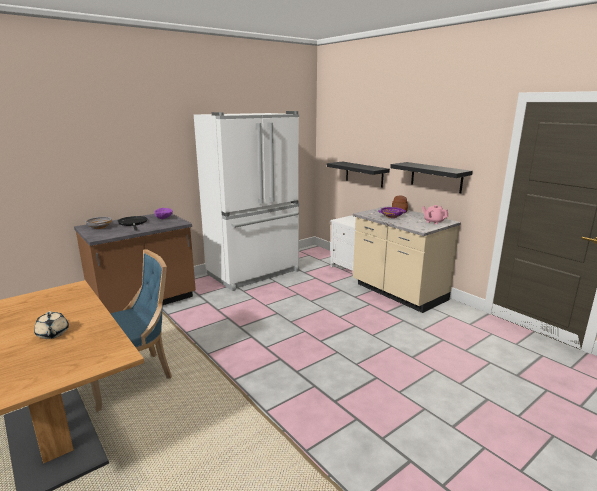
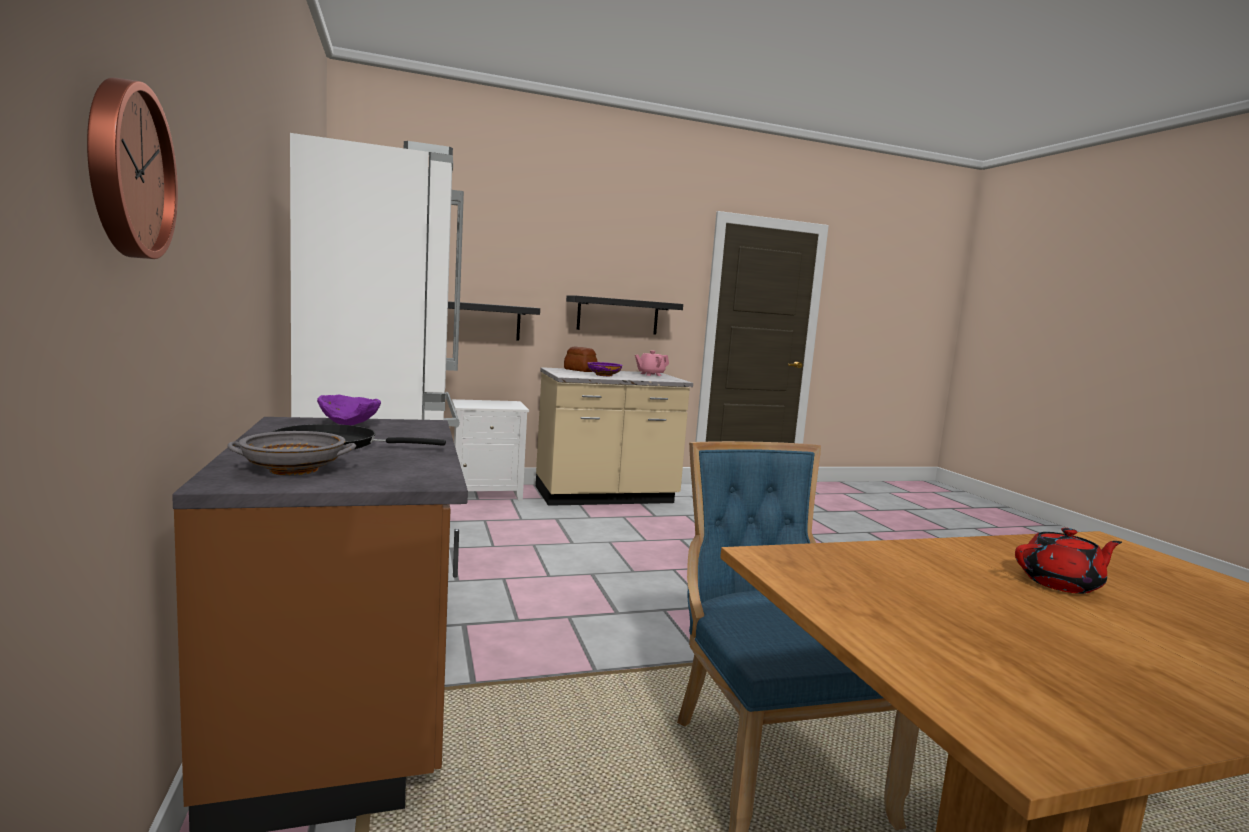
camera: 70 degrees left, 10 degrees down
beige teapot [34,311,69,339] -> red teapot [1015,528,1122,594]
none -> wall clock [87,77,178,259]

